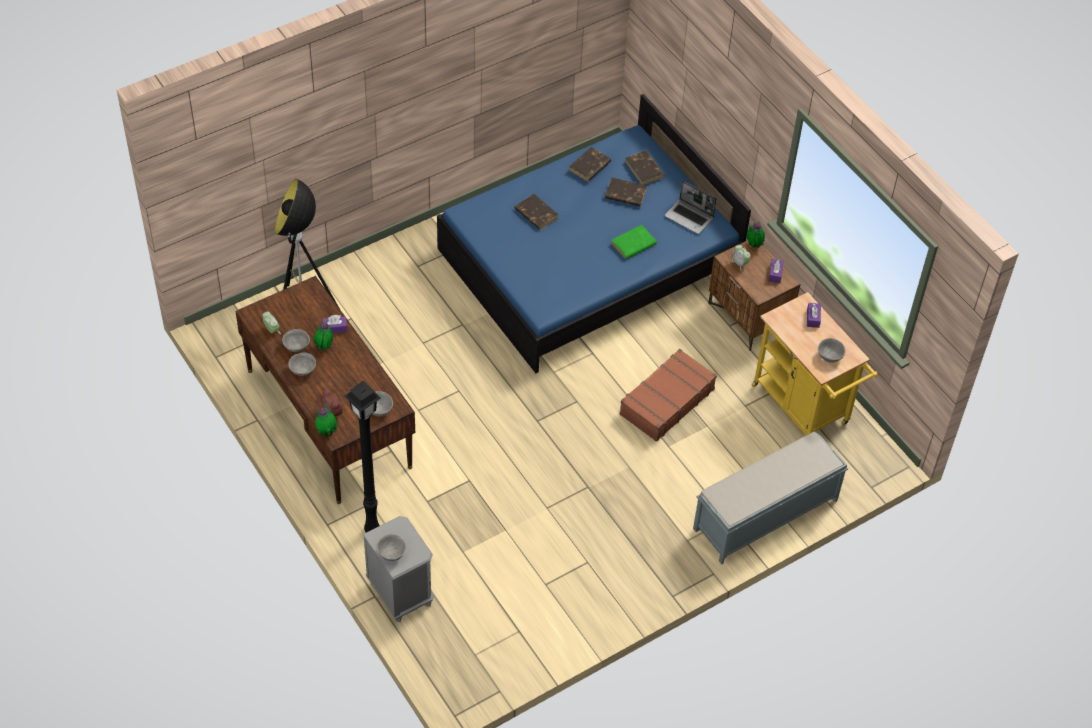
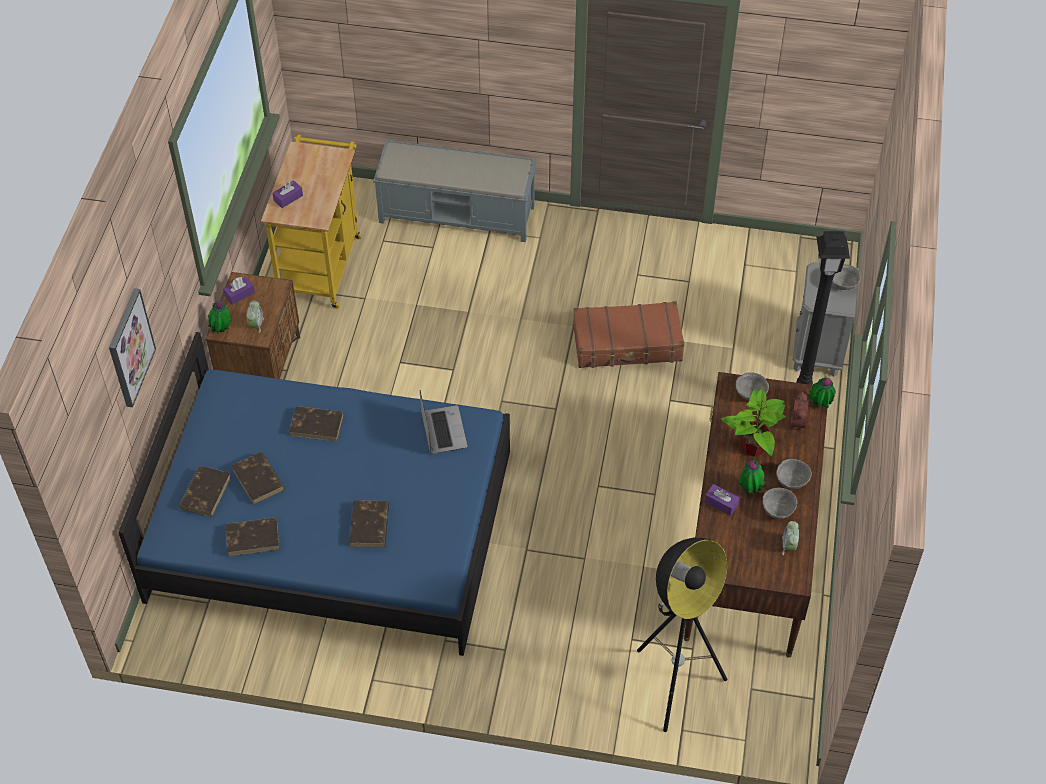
camera: 135 degrees left, 0 degrees up
green book [611,225,657,259] -> brown book [289,406,344,442]
brown suitcase [620,349,717,442] -> brown suitcase moved to [573,301,684,368]
laptop [665,180,717,234] -> laptop moved to [420,390,468,454]
grey bowl [818,338,845,363] -> none
none -> picture [109,288,156,407]
none -> potted plant [721,388,786,457]

